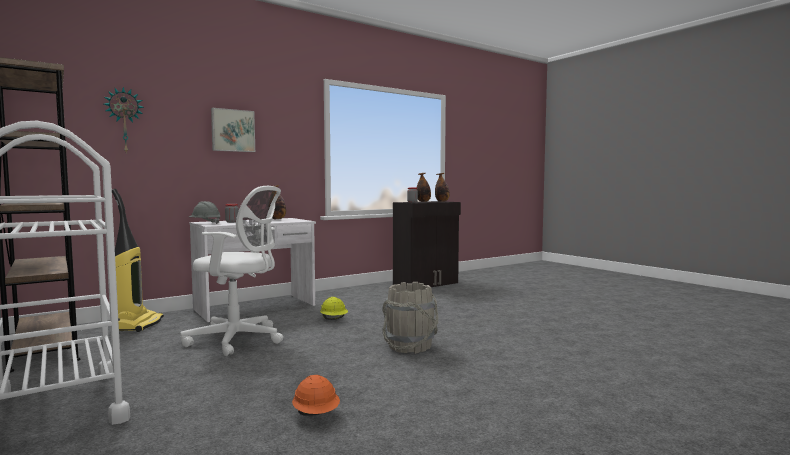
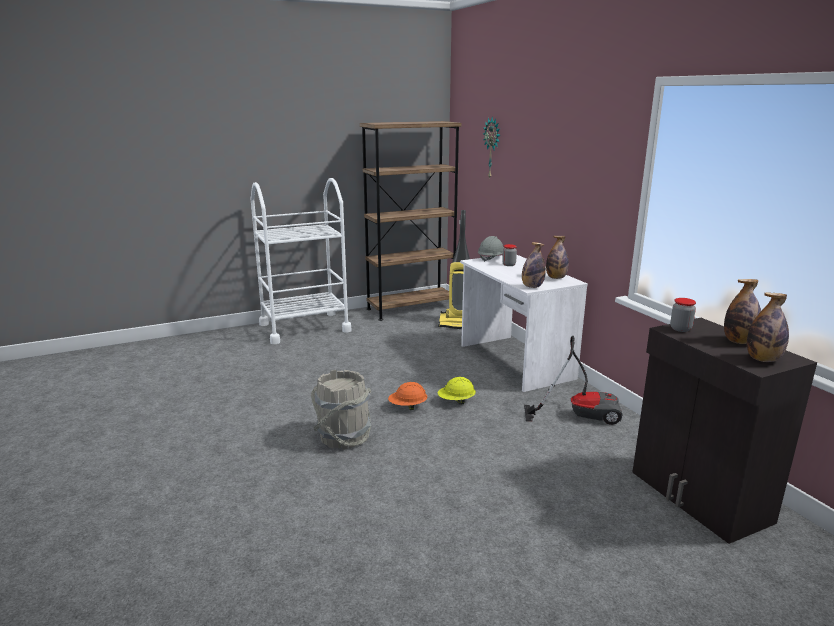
camera: 100 degrees right, 15 degrees up
white office chair [180,186,283,356] -> none
picture [211,108,255,152] -> none
orange hard hat [292,375,340,416] -> orange hard hat moved to [388,382,427,410]
none -> bottle [522,242,546,288]
none -> vacuum cleaner [524,336,623,425]

